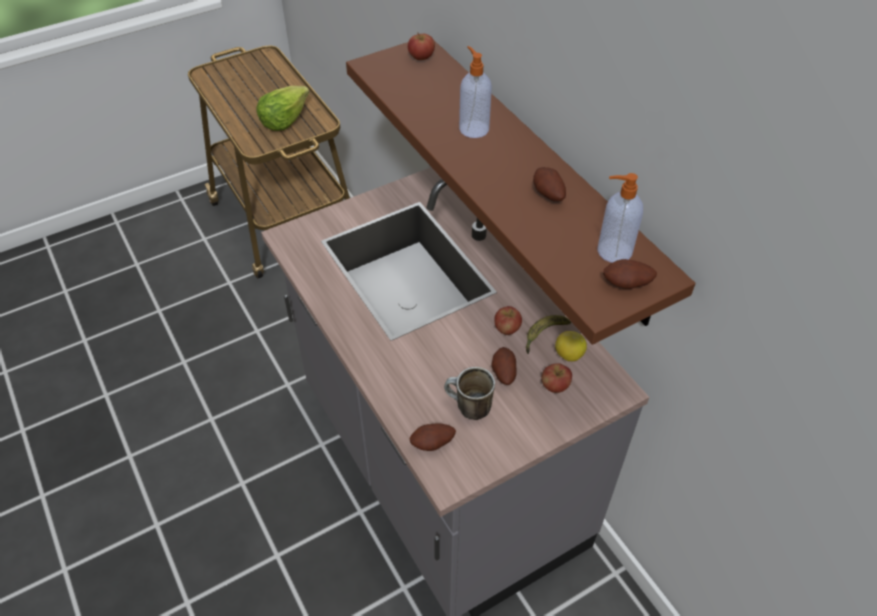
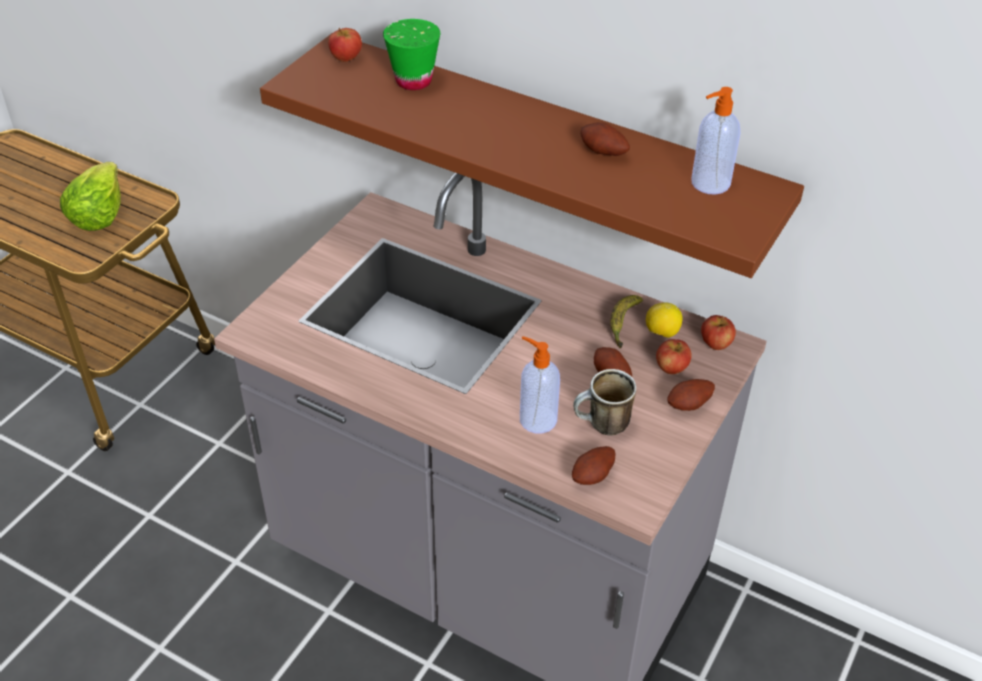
camera: 30 degrees left, 5 degrees down
soap dispenser [459,46,492,138] -> soap dispenser moved to [520,336,560,433]
apple [494,306,522,335] -> apple moved to [701,315,736,350]
potato [603,259,657,289] -> potato moved to [667,379,715,411]
none -> green cup [383,19,440,90]

